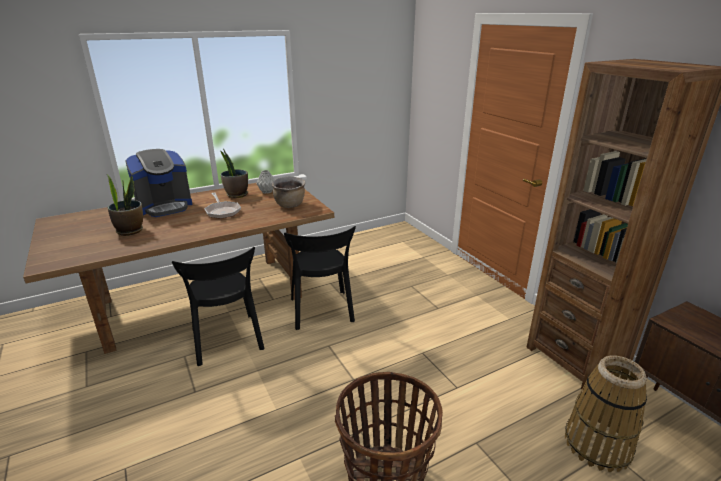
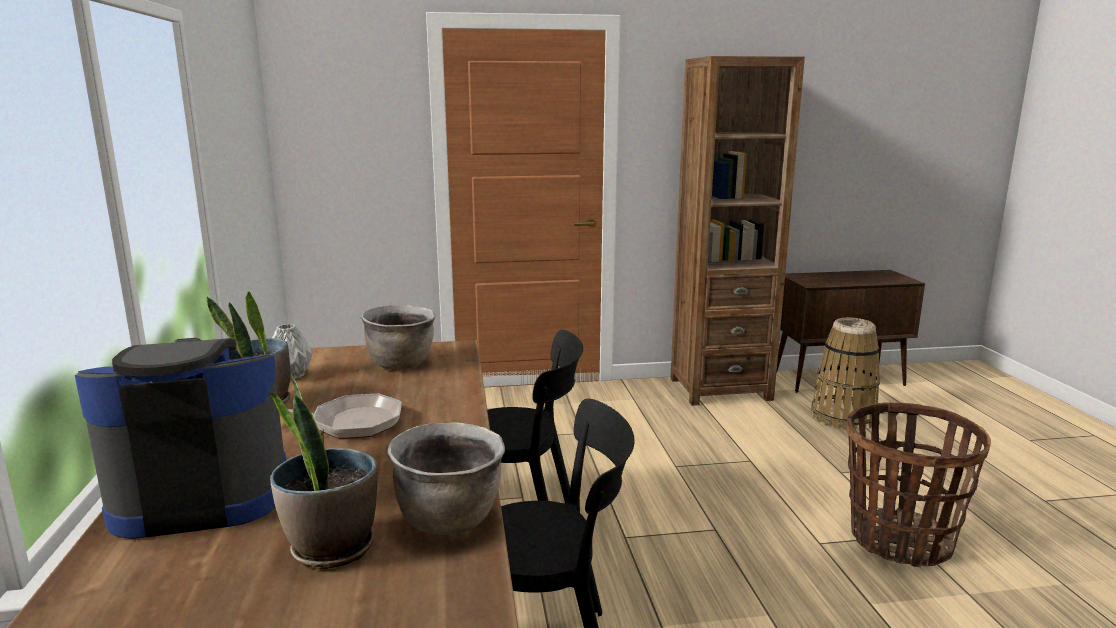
camera: 70 degrees left, 10 degrees down
coffee machine [126,149,192,217] -> coffee machine turned 90 degrees counterclockwise [75,338,286,539]
none -> brown cooking pot [387,422,505,535]

